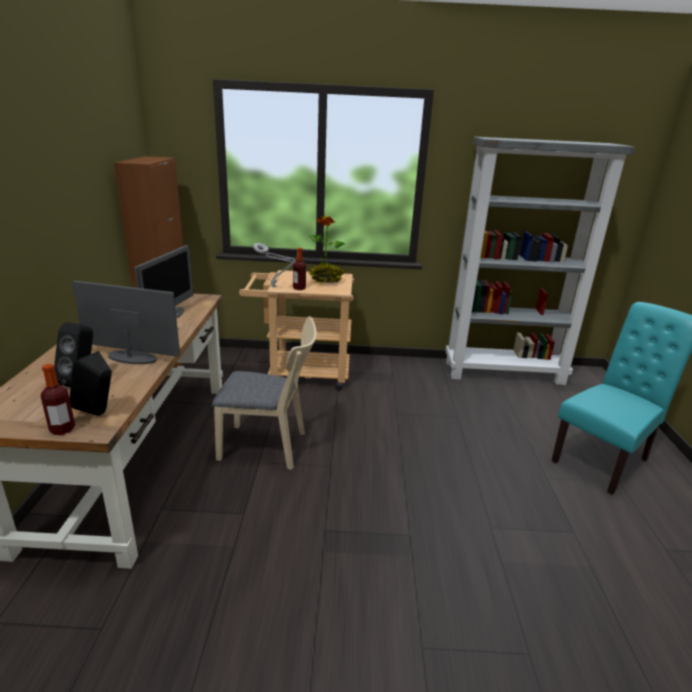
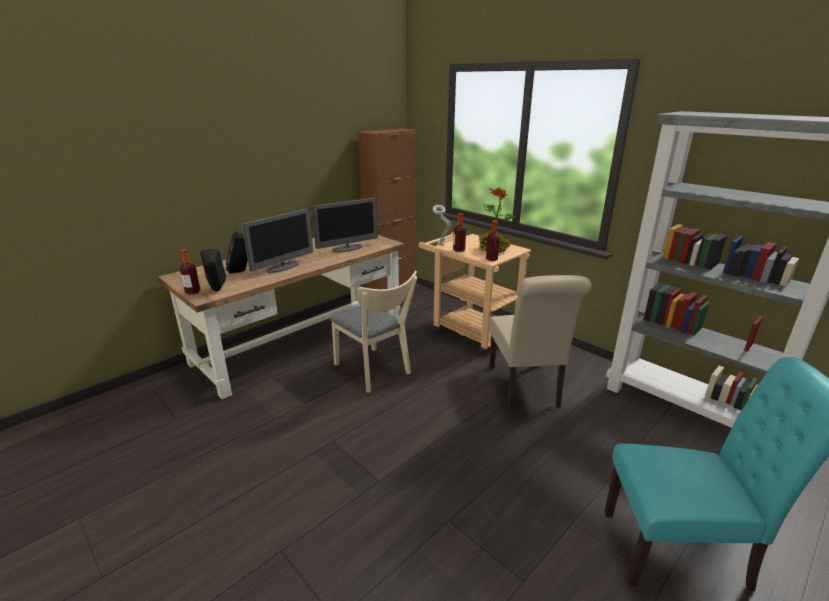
camera: 45 degrees right, 0 degrees up
monitor [72,281,180,364] -> monitor turned 75 degrees clockwise [242,209,313,273]
none -> bottle [486,220,500,261]
none -> beige chair [489,275,592,410]

